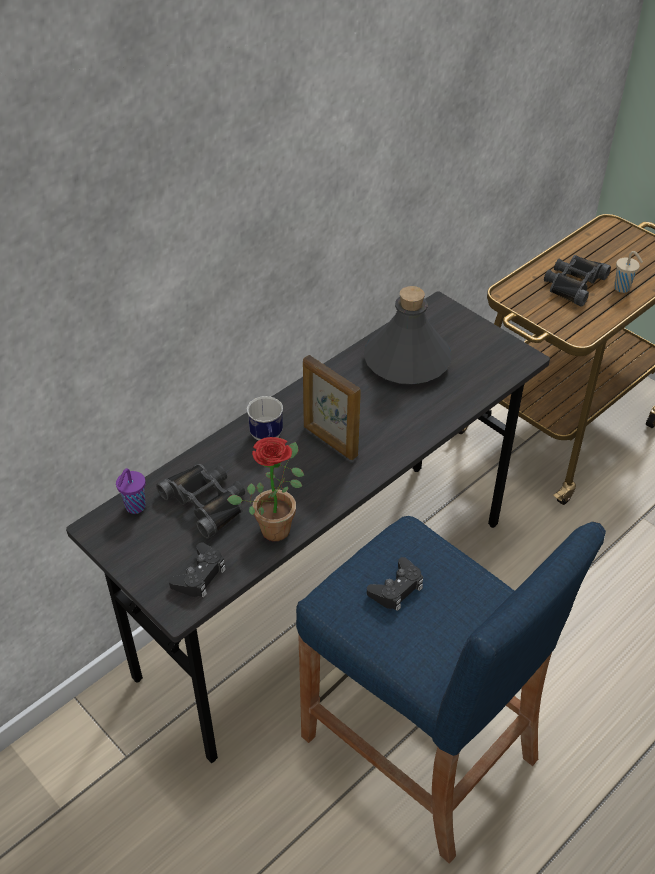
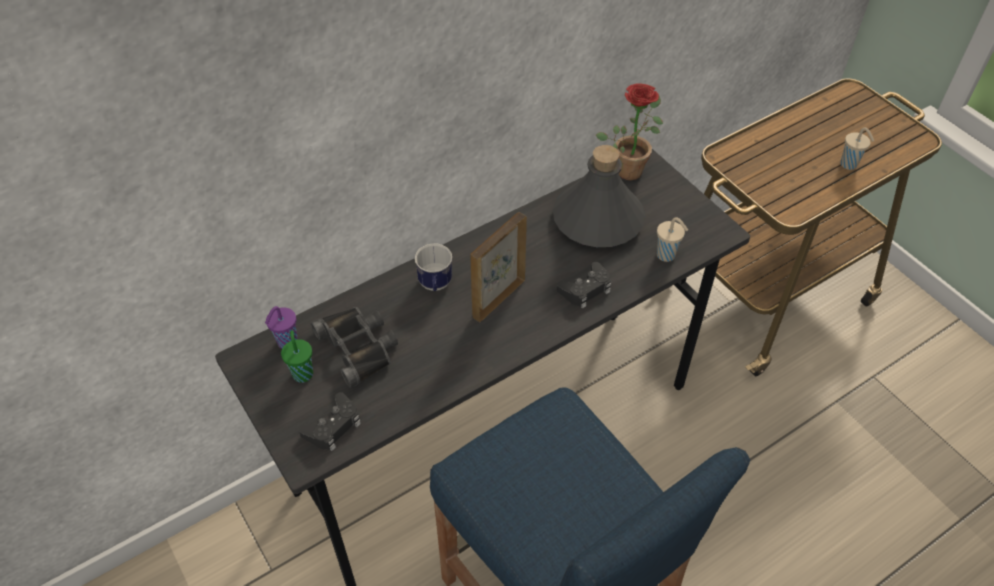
camera: 10 degrees right, 5 degrees up
potted plant [227,437,304,541] -> potted plant moved to [596,84,663,180]
picture frame [303,355,361,460] -> picture frame turned 75 degrees clockwise [470,212,527,322]
black game controller [367,557,423,611] -> black game controller moved to [557,262,612,308]
black binoculars [544,255,611,307] -> none
none -> green cup [281,331,313,383]
none -> beige cup [657,217,688,262]

